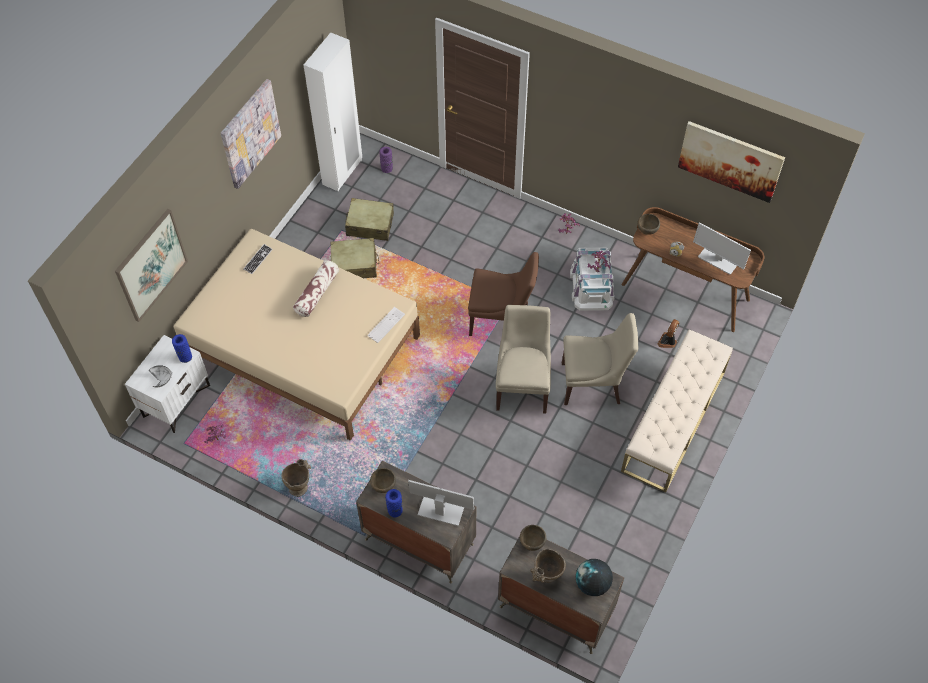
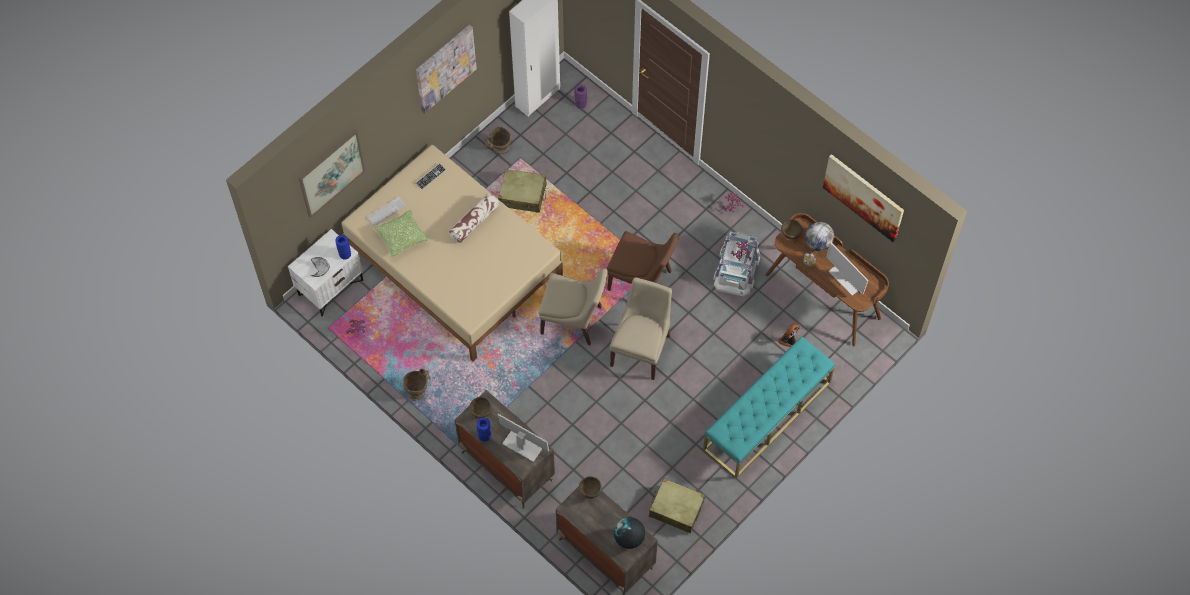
camera: 15 degrees right, 5 degrees up
beige suitcase [345,198,394,241] -> beige suitcase moved to [649,478,705,533]
keyboard [367,307,405,343] -> keyboard moved to [367,197,406,226]
beige vase [530,549,566,583] -> beige vase moved to [484,127,512,154]
beige chair [562,313,638,405] -> beige chair moved to [539,268,608,345]
beige bench [621,329,733,493] -> turquoise bench [703,336,835,478]
none -> pillow [374,209,430,258]
none -> globe [805,222,834,251]

